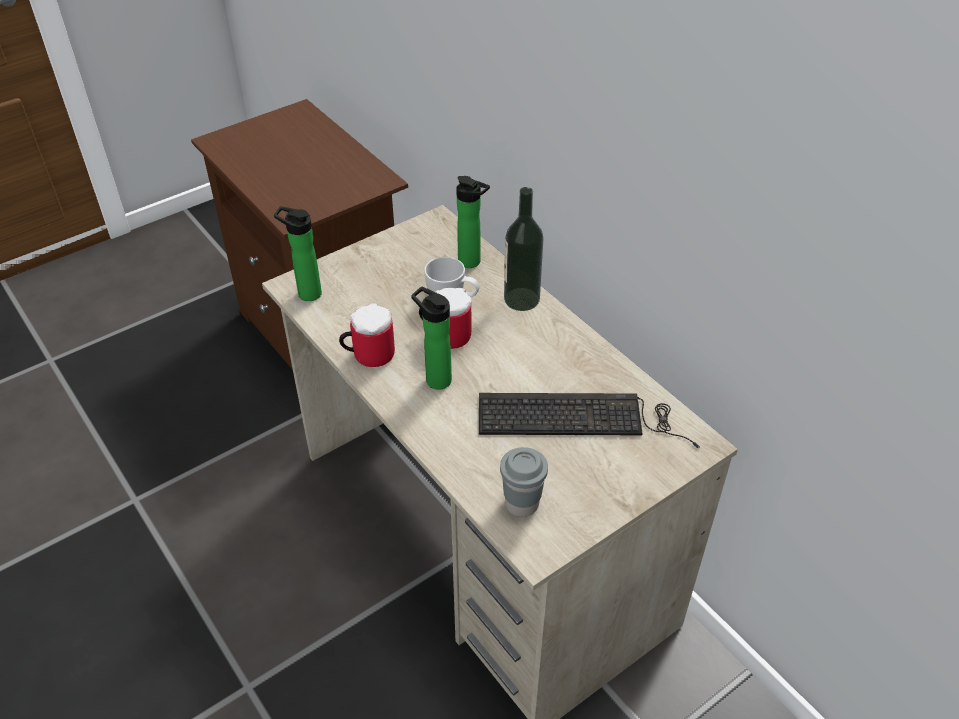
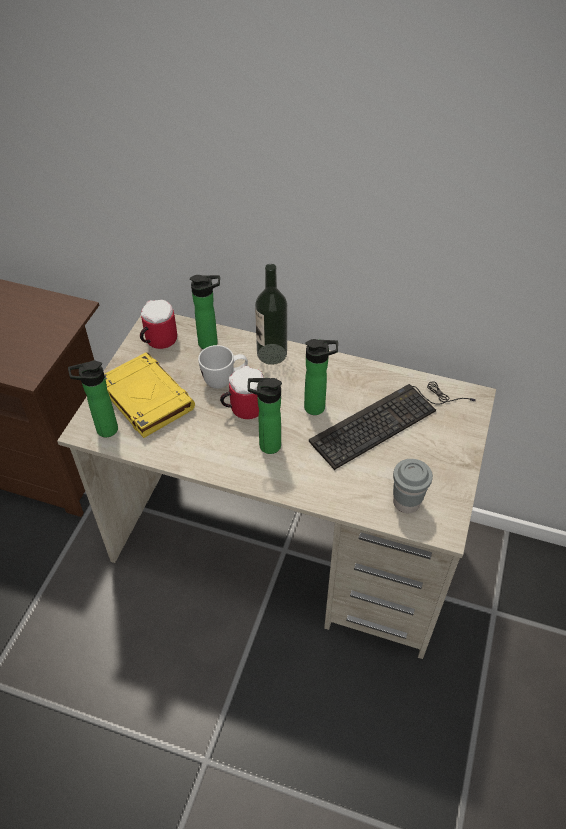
camera: 35 degrees left, 5 degrees up
mug [339,303,395,367] -> mug moved to [140,300,177,349]
none -> yellow book [104,352,195,438]
none -> bottle [304,339,338,415]

